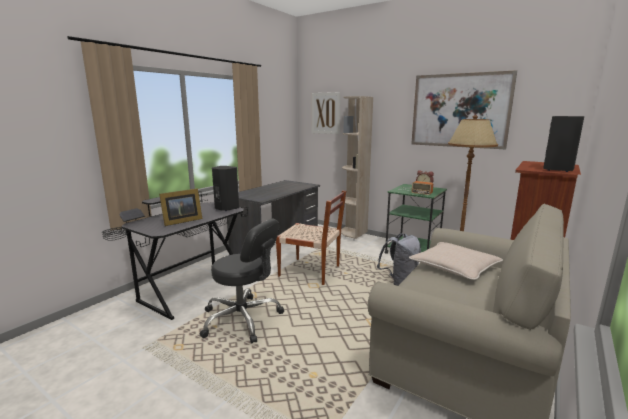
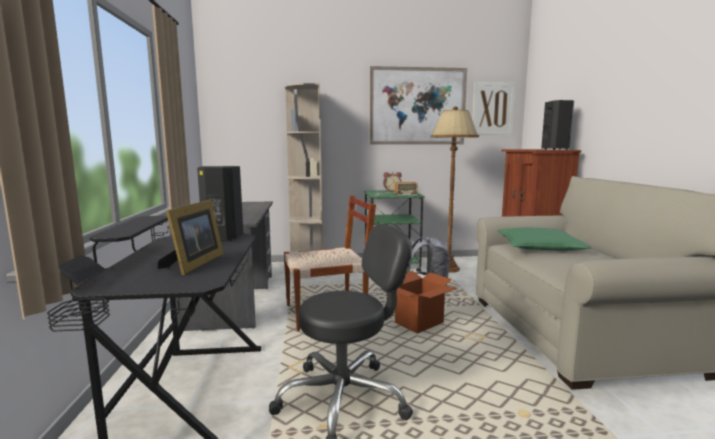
camera: 40 degrees left, 5 degrees down
picture [312,92,341,134] -> picture moved to [472,82,516,135]
beige pillow [409,242,503,280] -> green pillow [497,228,592,250]
none -> cardboard box [395,271,457,333]

